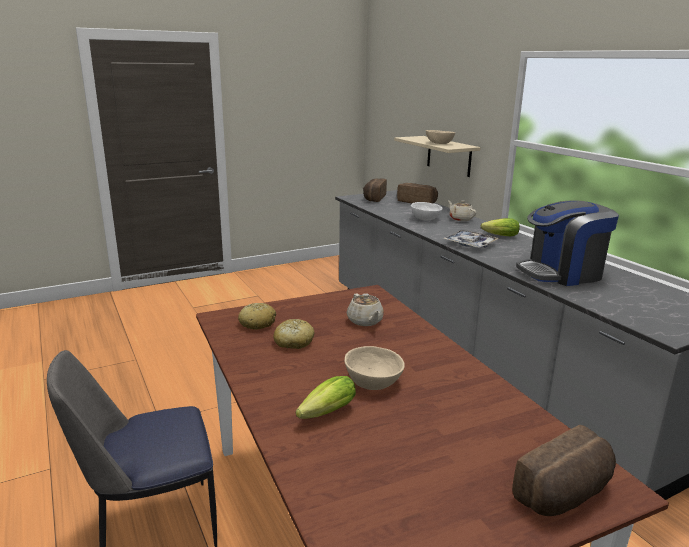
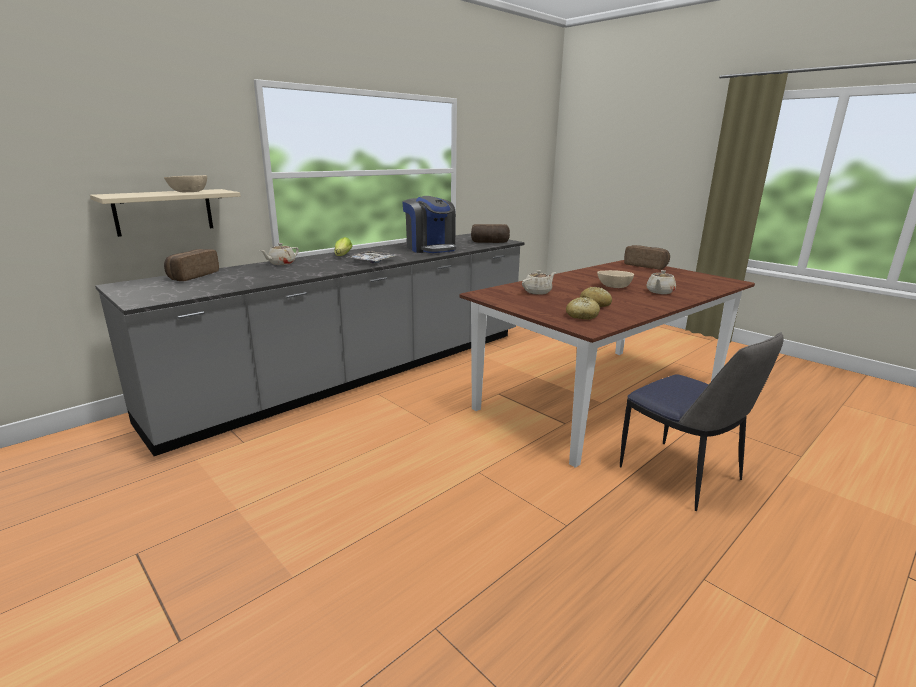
camera: 105 degrees left, 0 degrees up
lettuce [296,376,356,419] -> beige teapot [647,270,676,294]
bread [363,179,387,202] -> bread moved to [471,224,510,243]
white bowl [411,202,443,221] -> none

